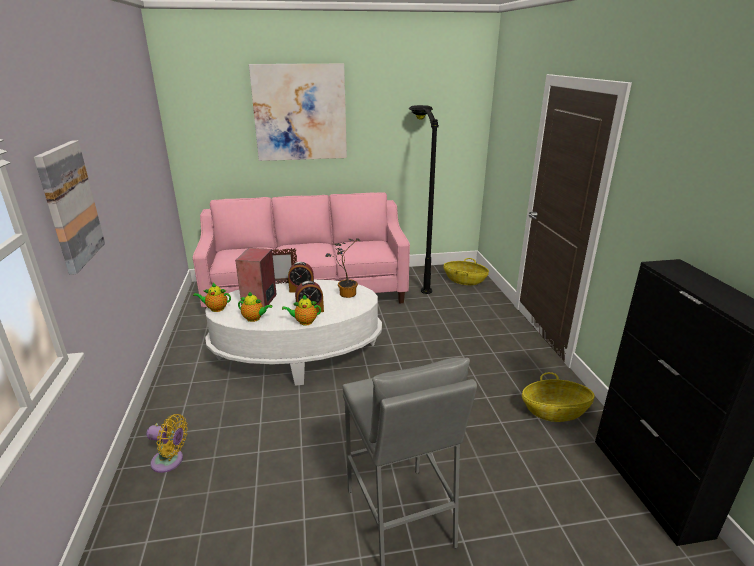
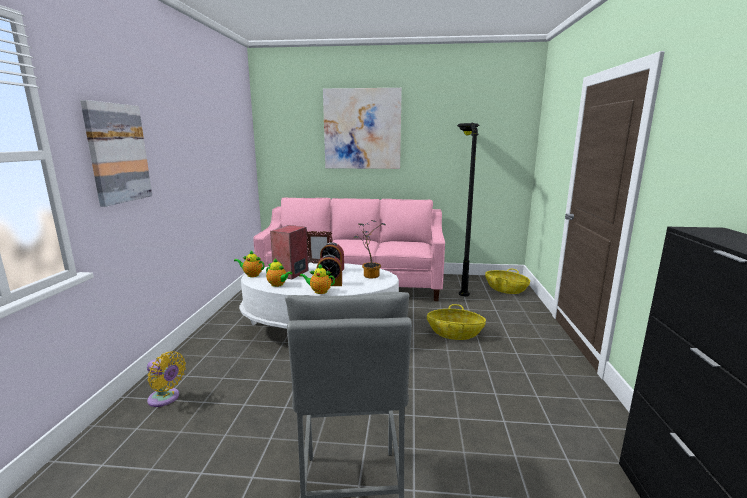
camera: 15 degrees right, 10 degrees down
basket [522,372,595,422] -> basket moved to [427,304,486,340]

